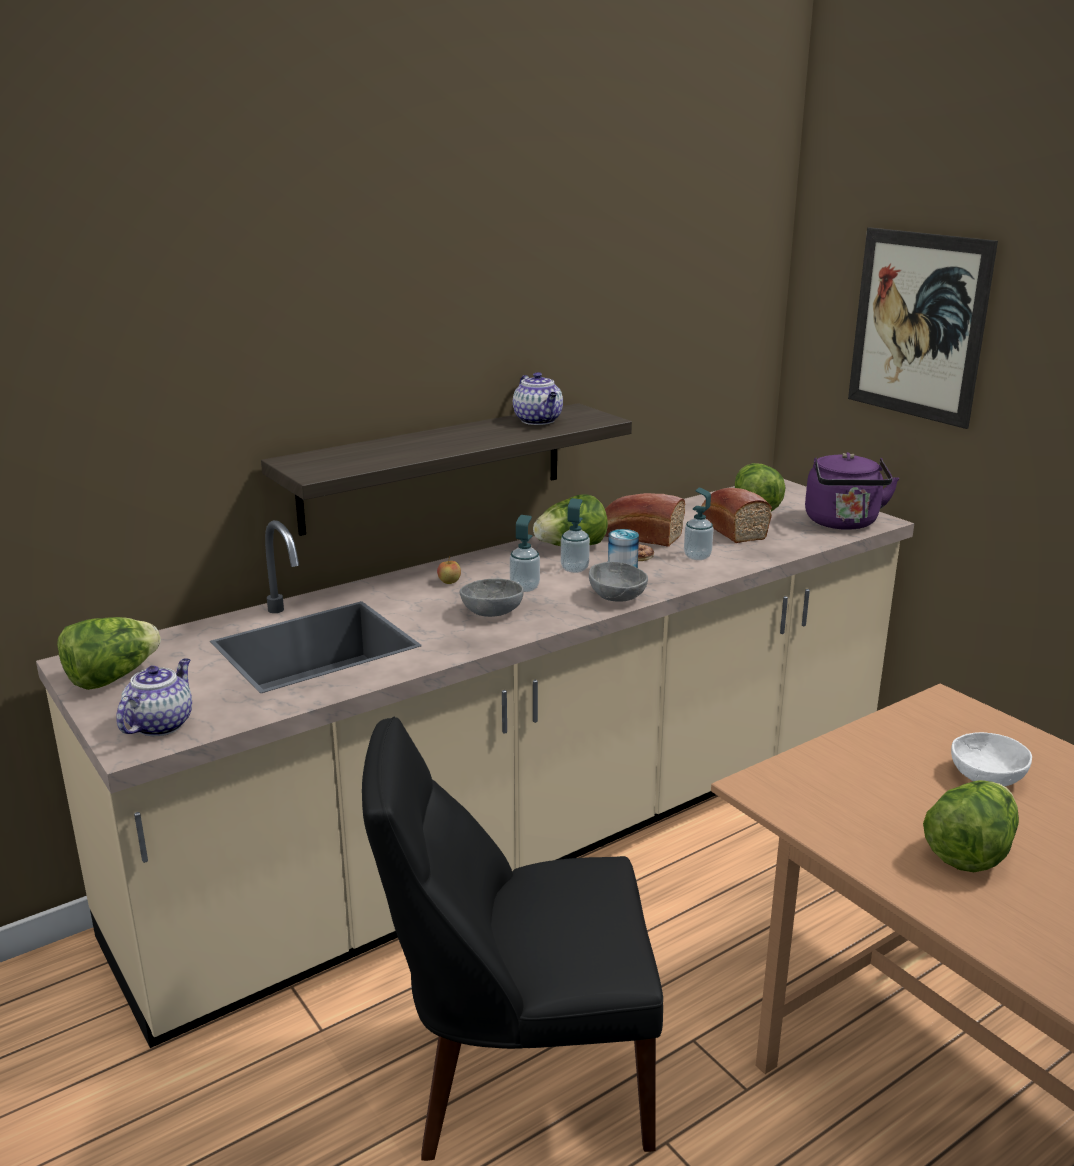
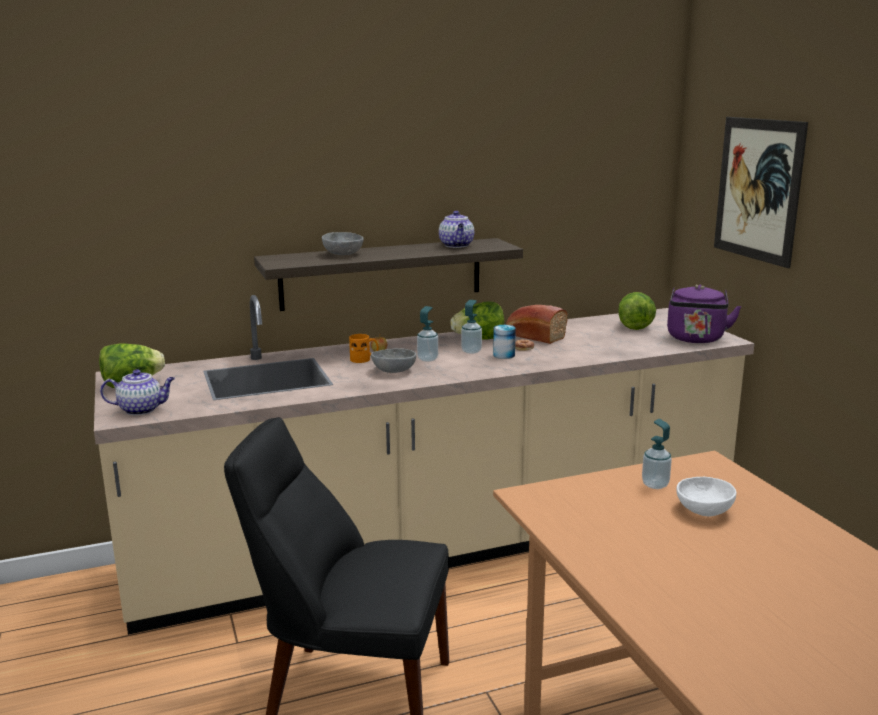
camera: 15 degrees right, 5 degrees down
teapot [116,658,192,736] -> teapot turned 45 degrees clockwise [100,369,175,415]
grey bowl [589,561,648,602] -> grey bowl moved to [322,232,364,255]
soap dispenser [684,488,714,560] -> soap dispenser moved to [642,419,672,489]
bread [701,488,772,543] -> none
lettuce [923,780,1019,872] -> none
none -> orange mug [349,334,379,363]

